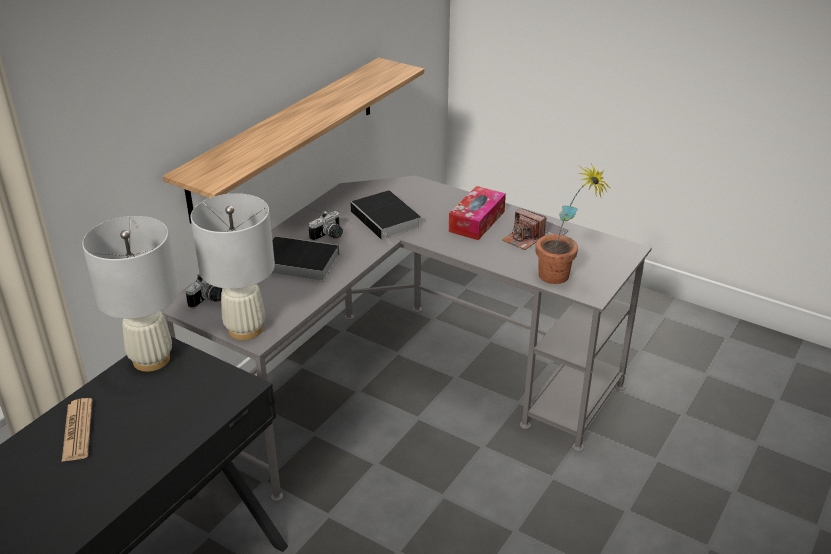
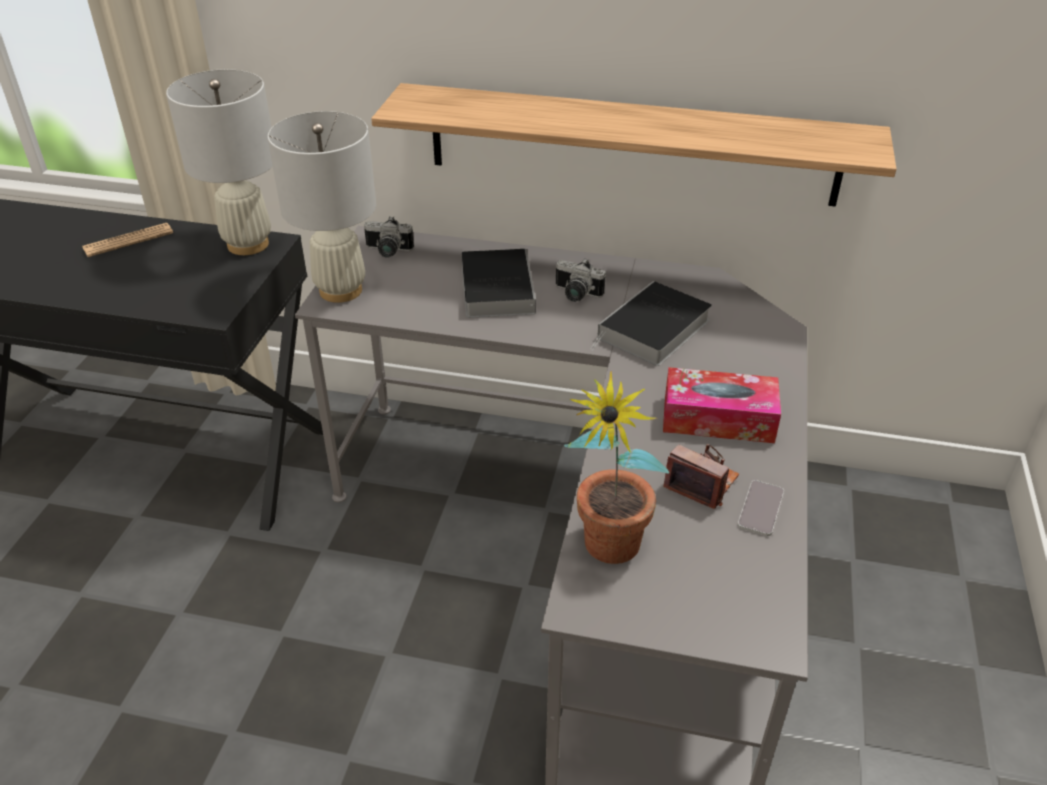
camera: 70 degrees right, 5 degrees up
camera [502,208,546,250] -> camera turned 105 degrees clockwise [663,444,739,509]

